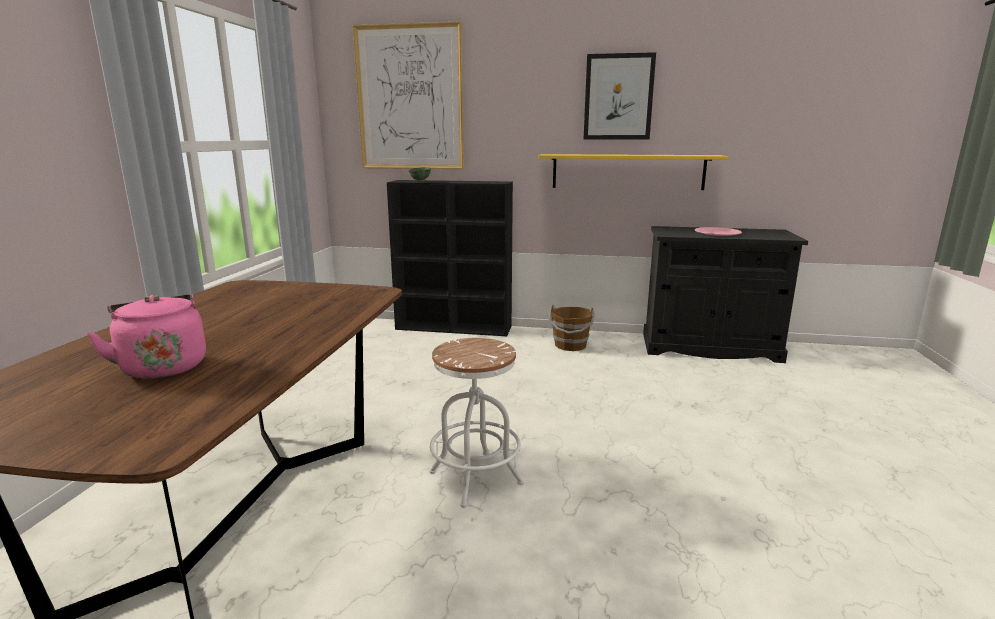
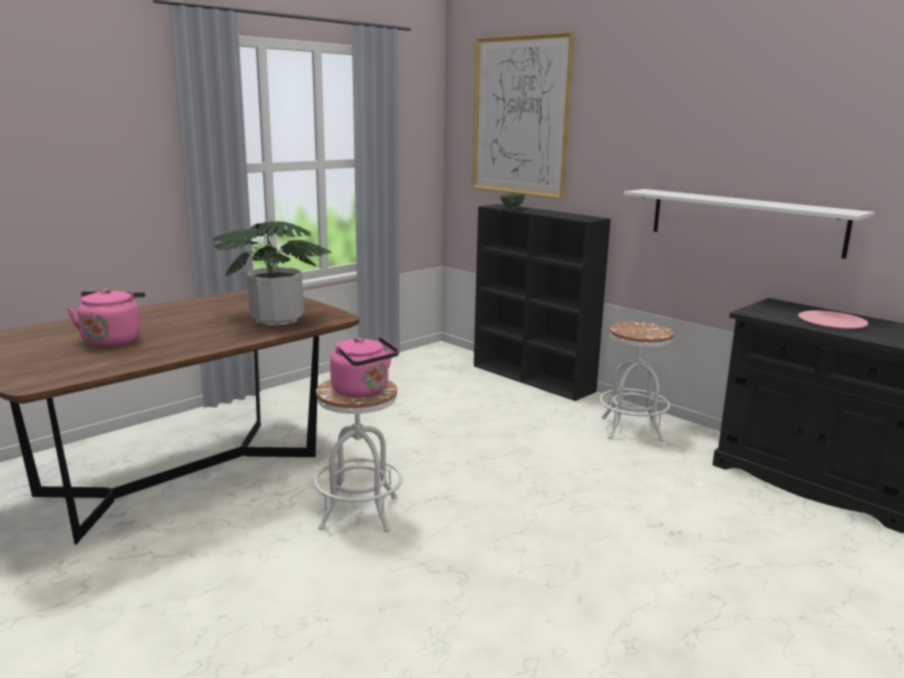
camera: 35 degrees right, 0 degrees up
yellow shelf [538,154,728,190] -> white shelf [624,189,875,259]
brown bucket [549,305,595,351] -> white stool [599,322,674,442]
picture [583,52,656,140] -> none
none -> potted plant [213,221,332,326]
none -> pink kettle [330,337,399,398]

